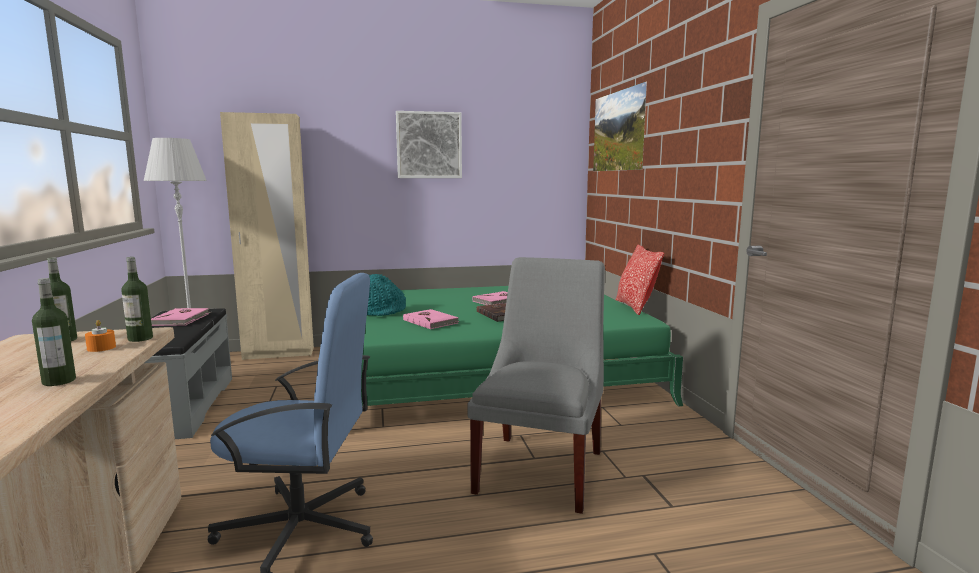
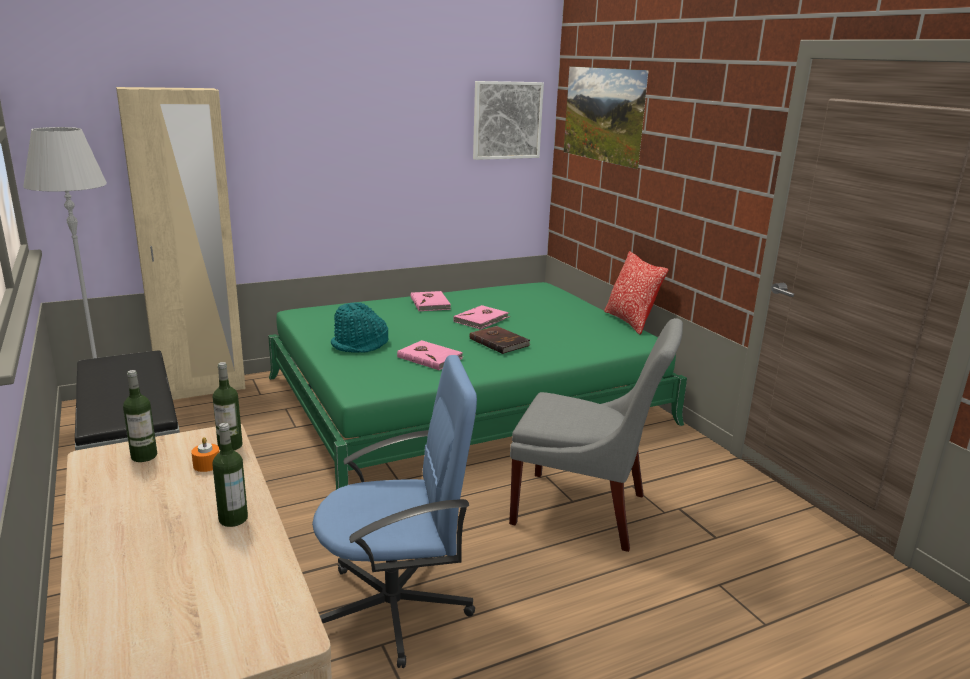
camera: 15 degrees left, 10 degrees up
pink book [151,308,211,326] -> pink book moved to [411,291,451,311]
picture [396,111,462,178] -> picture moved to [473,81,544,160]
grey chair [467,257,605,514] -> grey chair turned 105 degrees clockwise [509,318,683,552]

